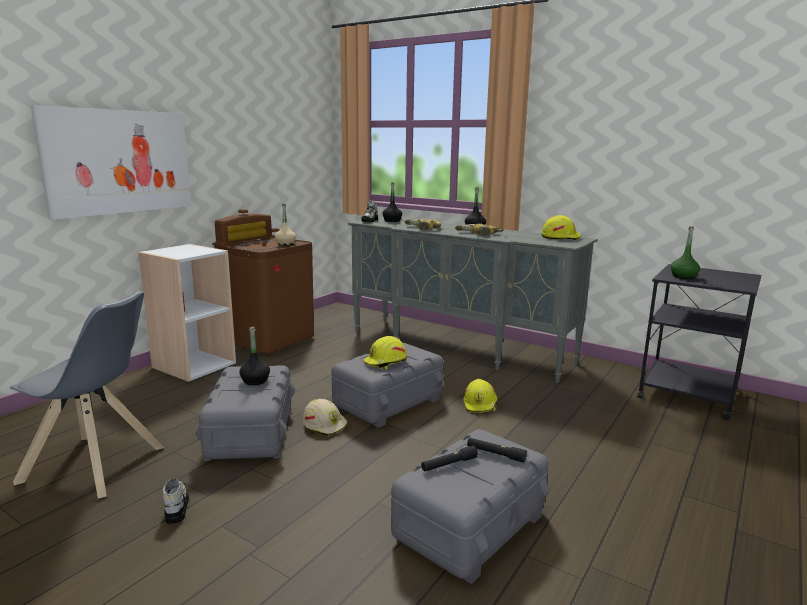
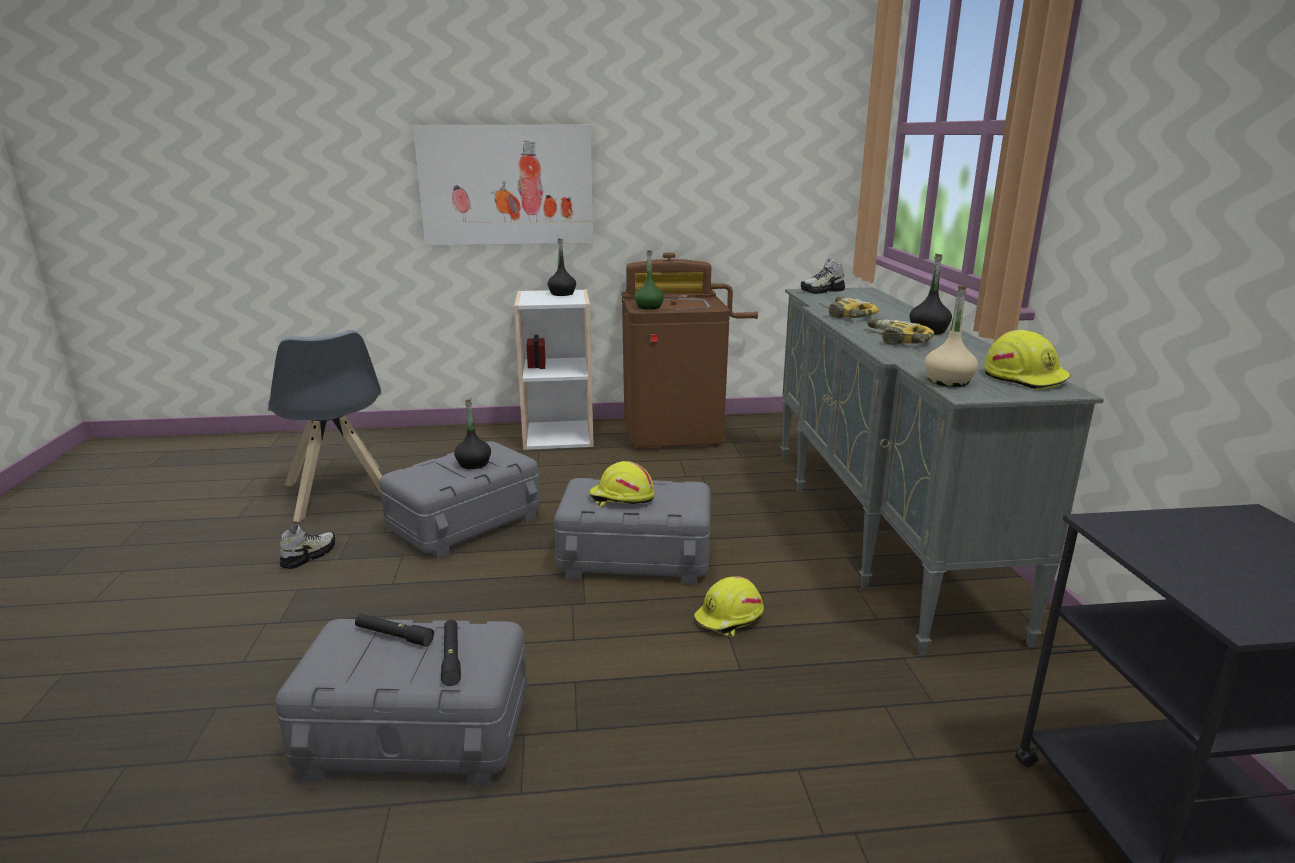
camera: 50 degrees right, 5 degrees up
beige bottle [275,204,296,246] -> beige bottle moved to [924,285,978,387]
beige hard hat [303,399,348,436] -> none
black bottle [382,183,402,222] -> black bottle moved to [547,238,576,296]
green bottle [671,226,700,279] -> green bottle moved to [635,250,664,309]

